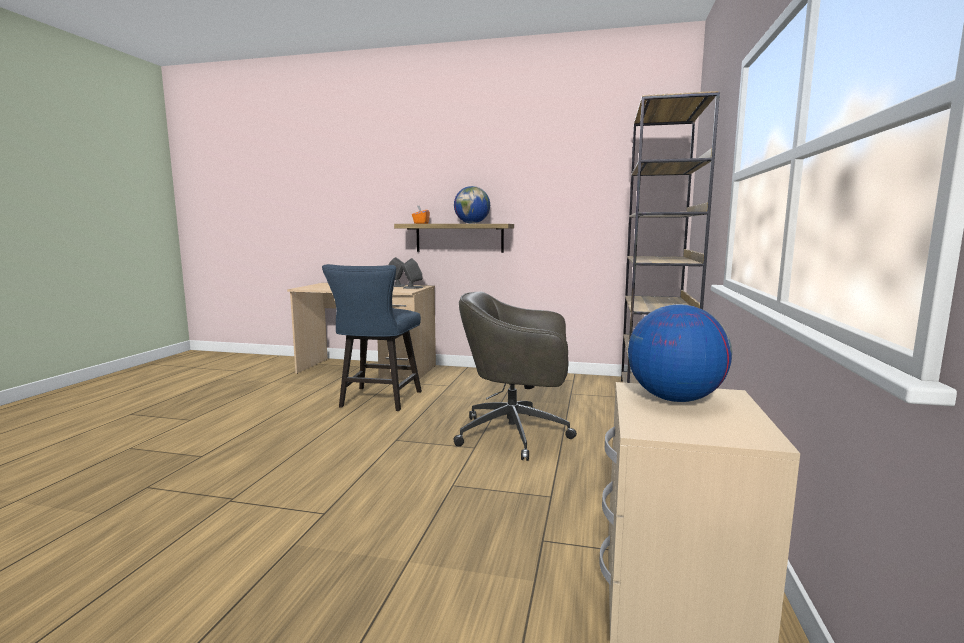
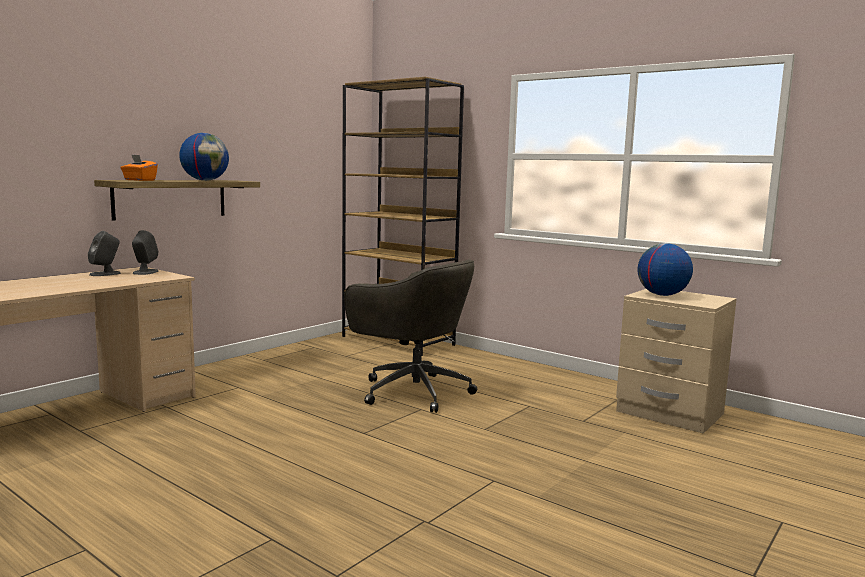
camera: 65 degrees left, 0 degrees up
blue chair [322,264,422,411] -> none
grey office chair [454,292,577,461] -> grey office chair turned 90 degrees counterclockwise [344,259,477,413]

